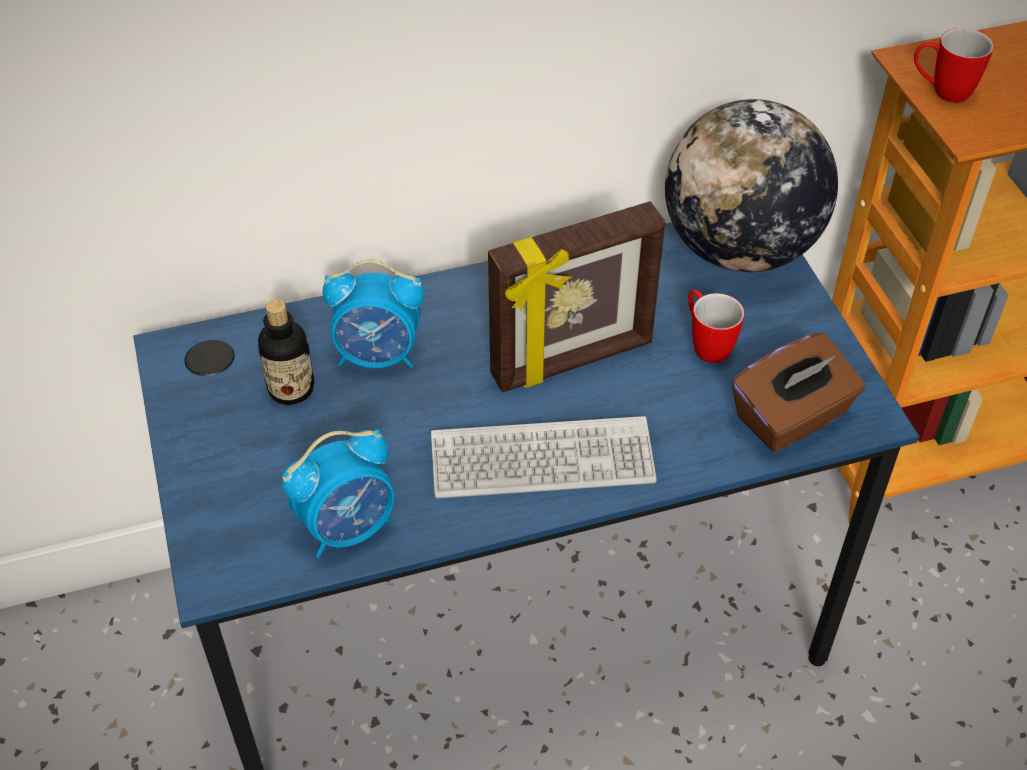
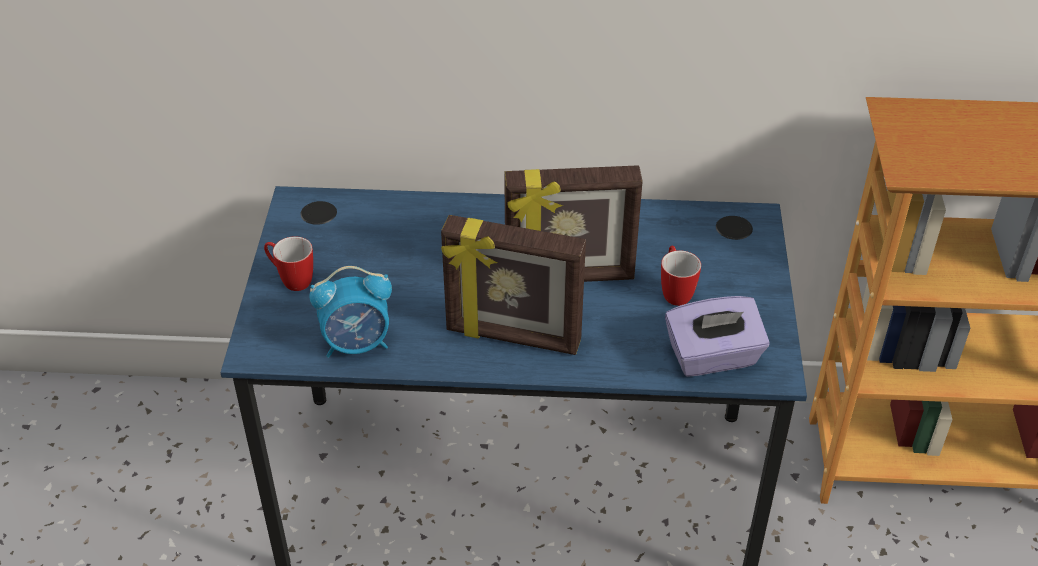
camera: 20 degrees right, 5 degrees down
bottle [258,299,315,405] -> none
alarm clock [322,260,425,368] -> none
keyboard [431,416,657,498] -> picture frame [441,215,586,355]
globe [665,99,838,272] -> none
brown tissue box [732,333,865,452] -> purple tissue box [665,296,770,377]
mug [914,28,994,103] -> mug moved to [264,236,313,291]

